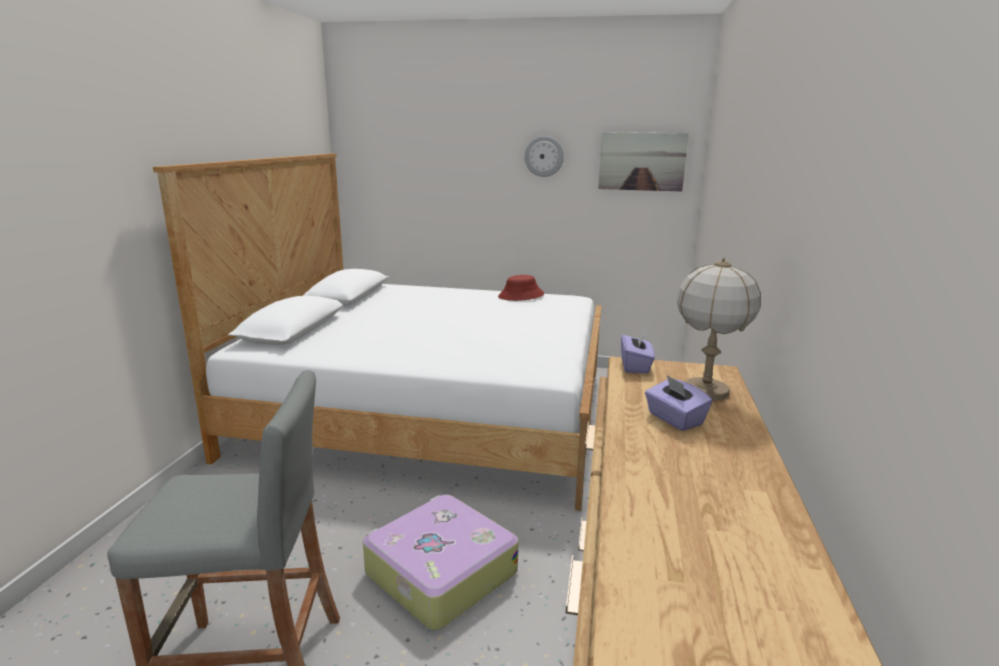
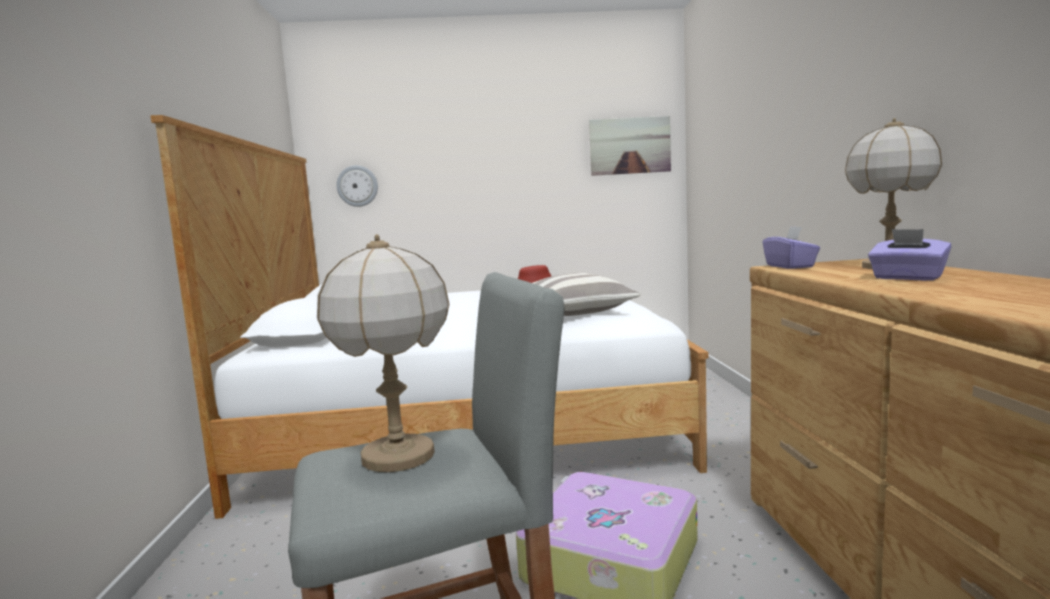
camera: 15 degrees left, 10 degrees down
wall clock [525,136,564,177] -> wall clock moved to [336,165,378,207]
none -> table lamp [317,234,450,472]
none -> pillow [533,273,641,316]

